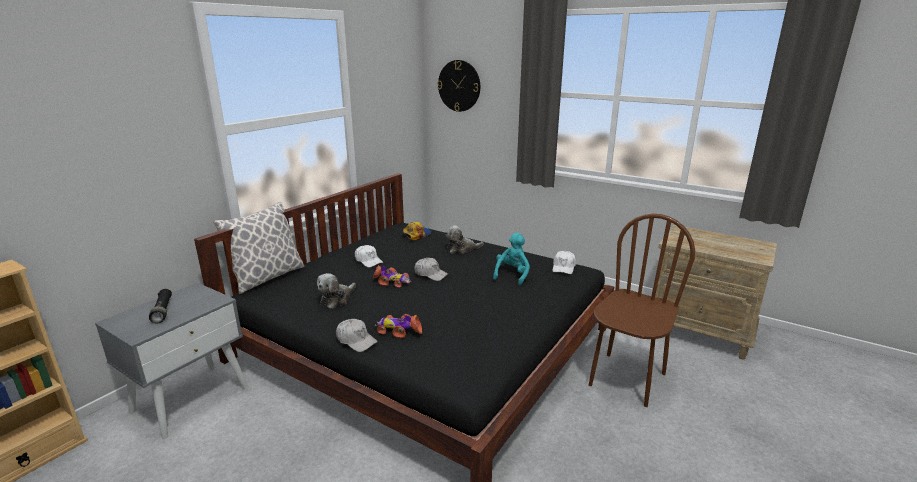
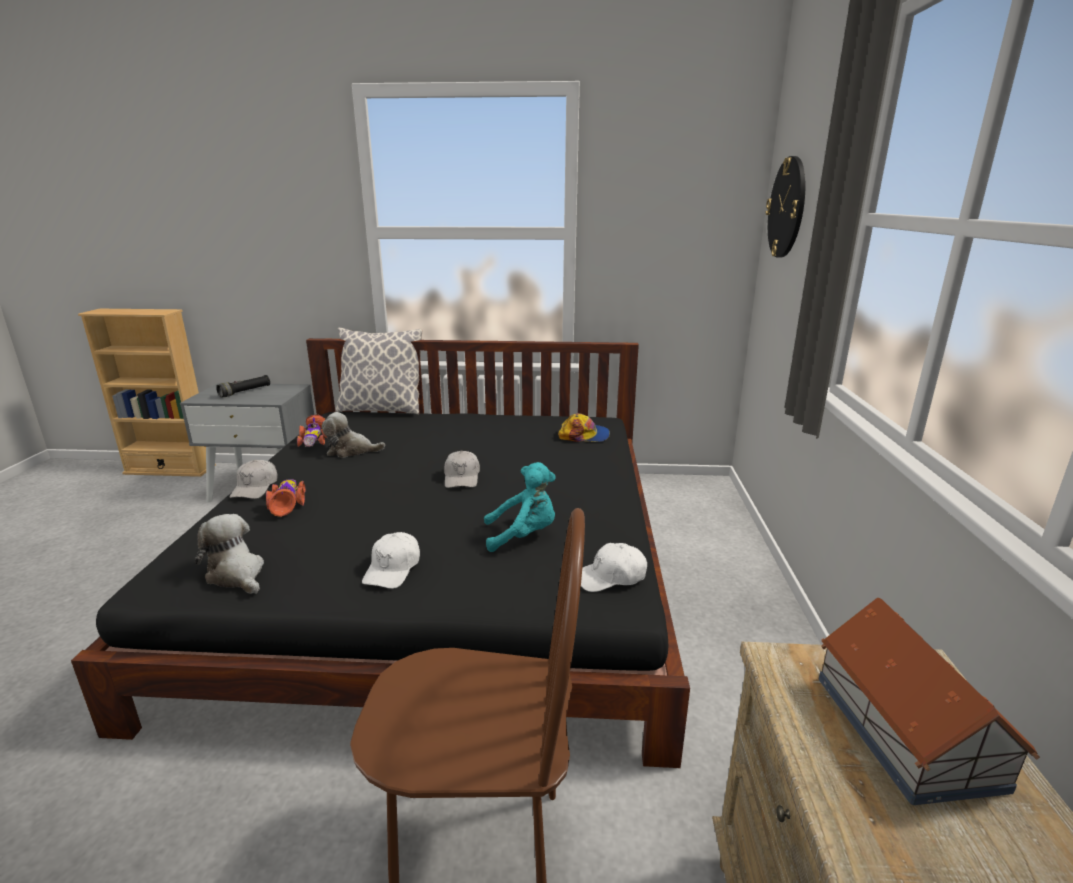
camera: 60 degrees right, 0 degrees up
white cap [355,245,383,267] -> white cap moved to [362,532,420,589]
toy car [373,265,411,288] -> toy car moved to [297,415,327,447]
plush toy [445,225,484,254] -> plush toy moved to [195,514,264,594]
none -> toy house [819,598,1040,805]

